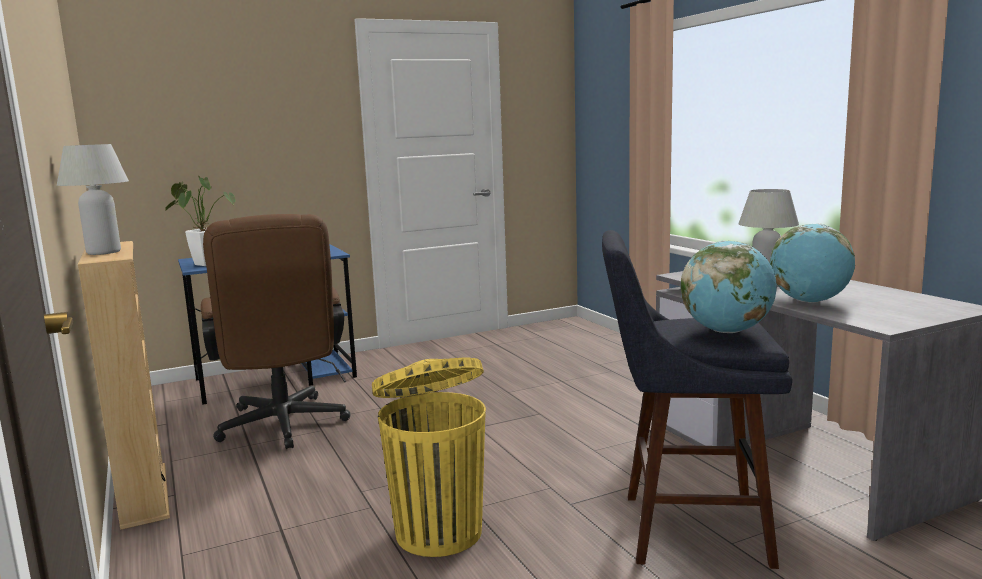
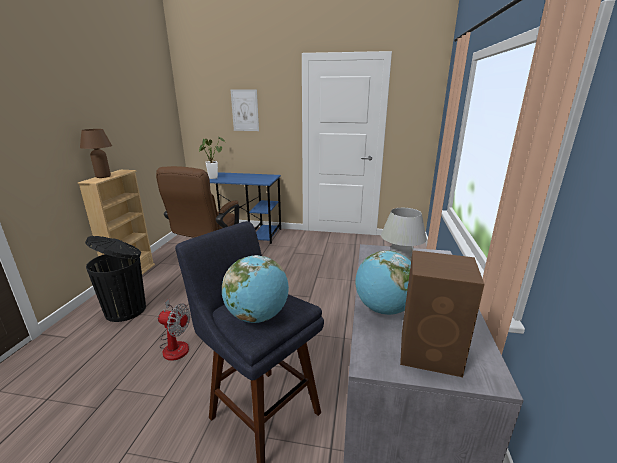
camera: 35 degrees right, 10 degrees up
white table lamp [57,144,129,255] -> brown table lamp [80,129,112,178]
yellow trash can [372,357,486,557] -> fan [158,299,190,361]
none -> black trash can [85,236,146,322]
none -> picture [230,89,259,131]
none -> brown speaker [400,250,484,377]

